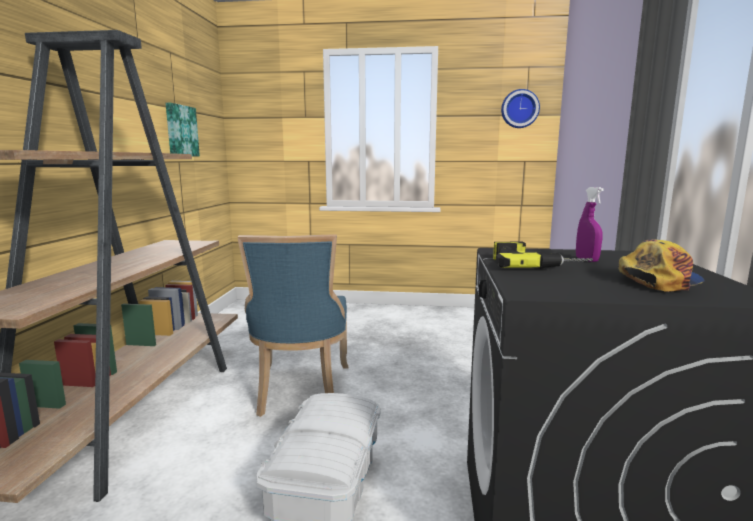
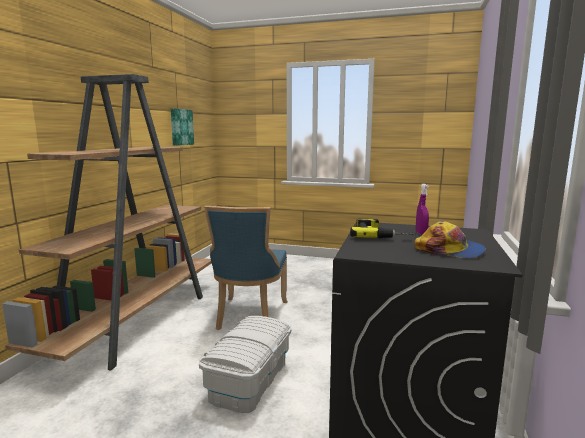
camera: 10 degrees right, 0 degrees up
wall clock [501,89,540,128] -> none
cap [618,239,705,292] -> cap turned 60 degrees clockwise [414,221,486,259]

